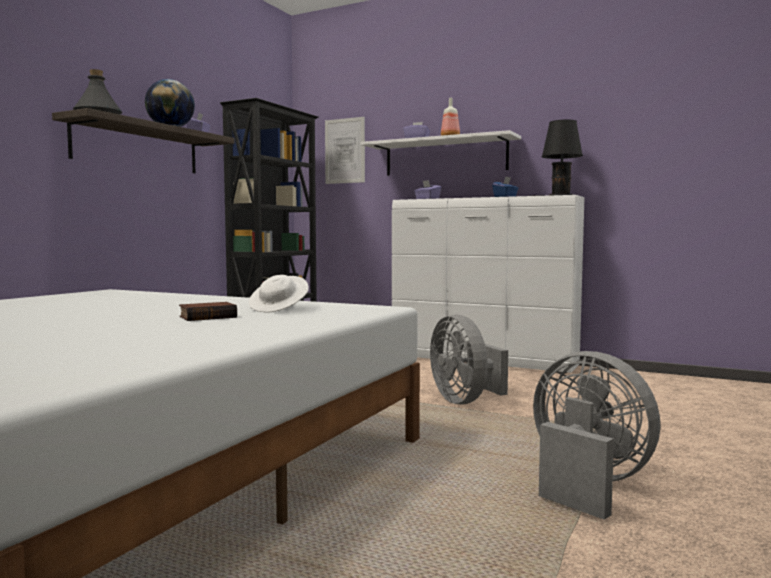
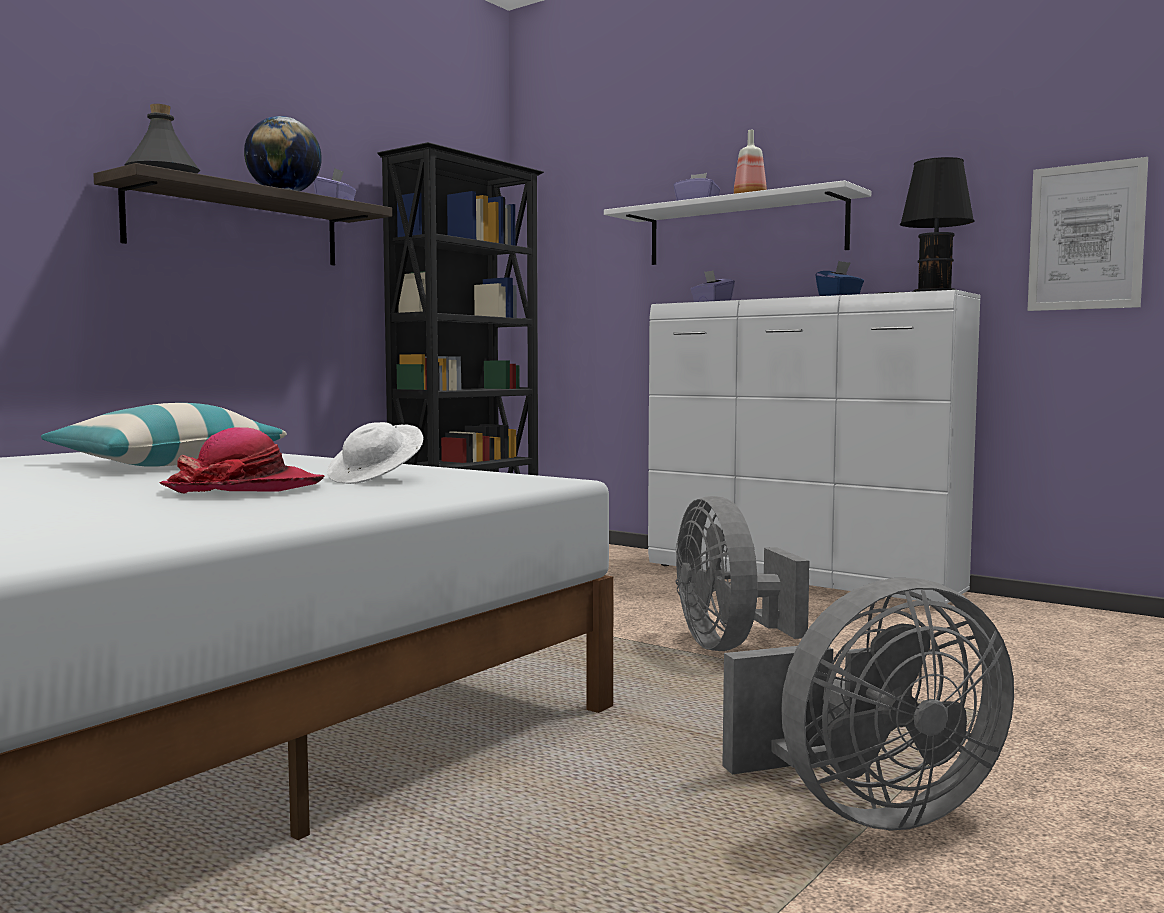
camera: 10 degrees right, 0 degrees up
book [179,302,237,321] -> hat [160,427,324,494]
picture [325,117,365,184] -> picture moved to [1028,157,1148,311]
grey fan [533,351,661,520] -> grey fan turned 105 degrees clockwise [722,578,1014,831]
none -> pillow [41,403,287,467]

